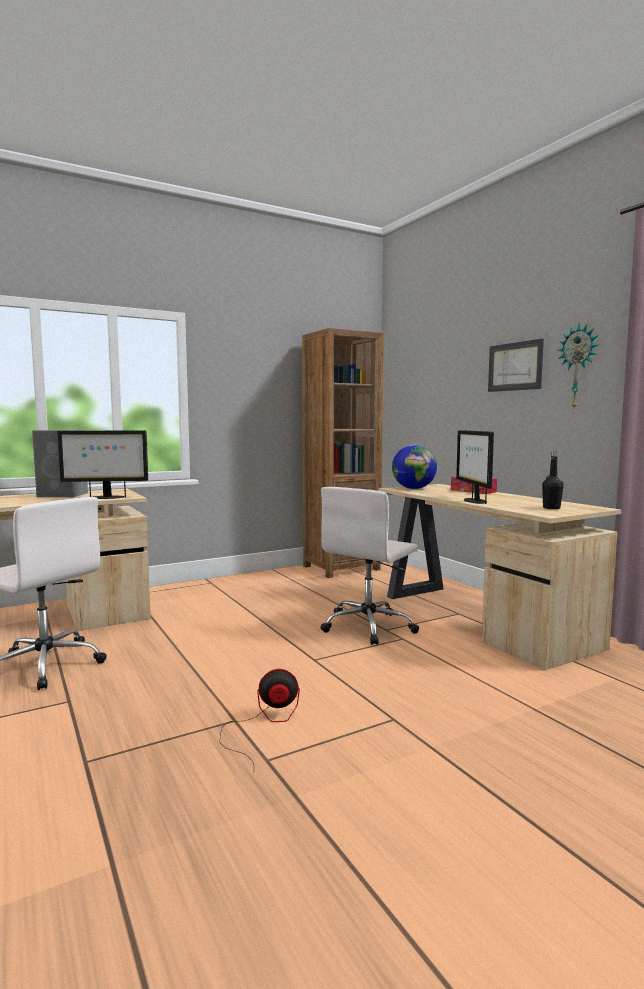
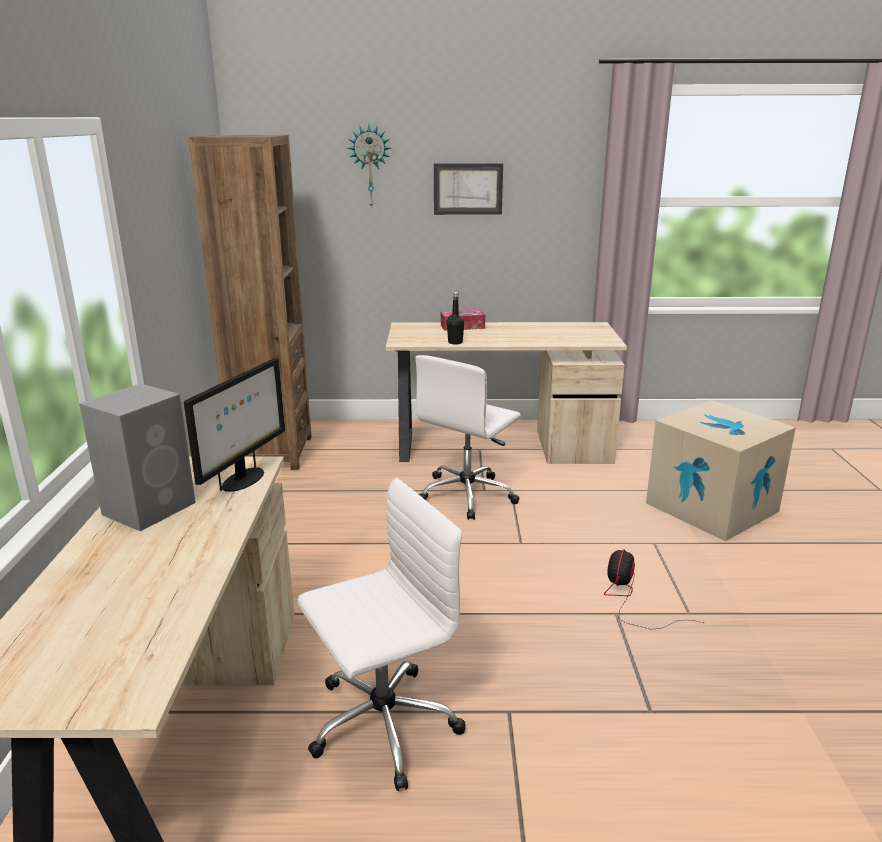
camera: 60 degrees left, 15 degrees up
white office chair [320,487,419,645] -> white office chair turned 60 degrees clockwise [415,355,521,520]
globe [392,445,437,489] -> none
monitor [456,430,494,504] -> none
black bottle [542,451,564,509] -> black bottle moved to [447,292,464,344]
wall clock [558,324,598,408] -> wall clock moved to [348,124,391,209]
none -> cardboard box [646,400,796,541]

